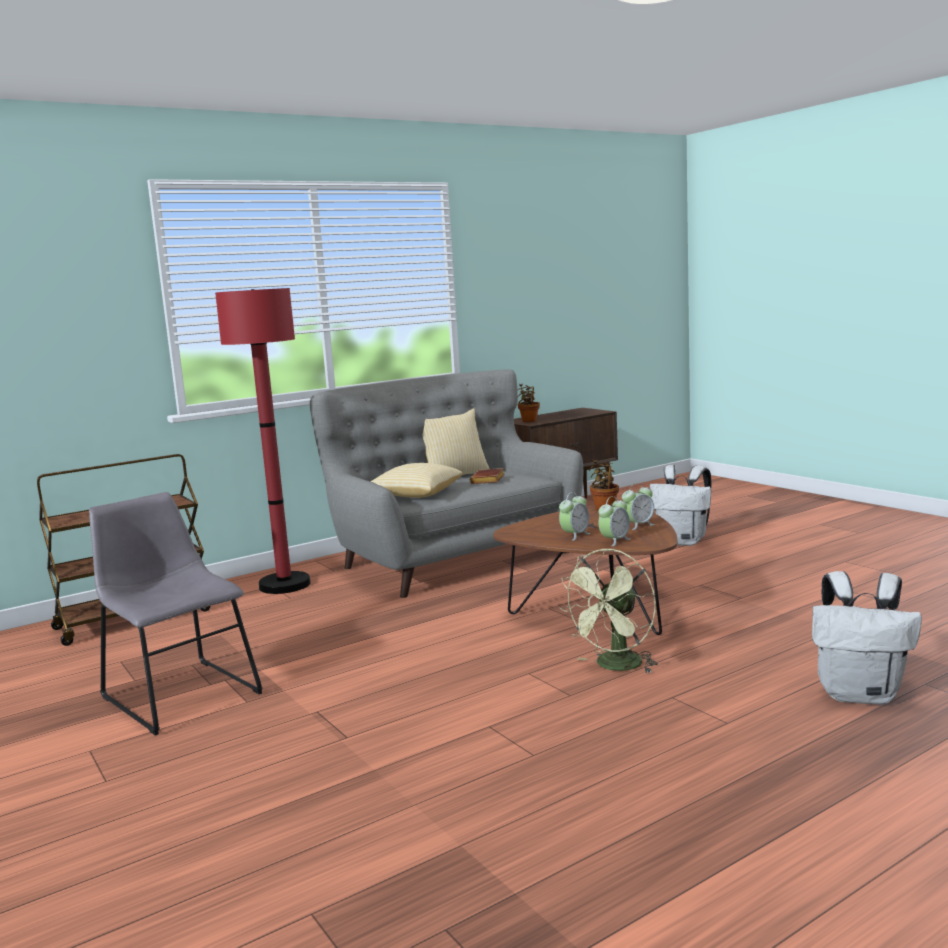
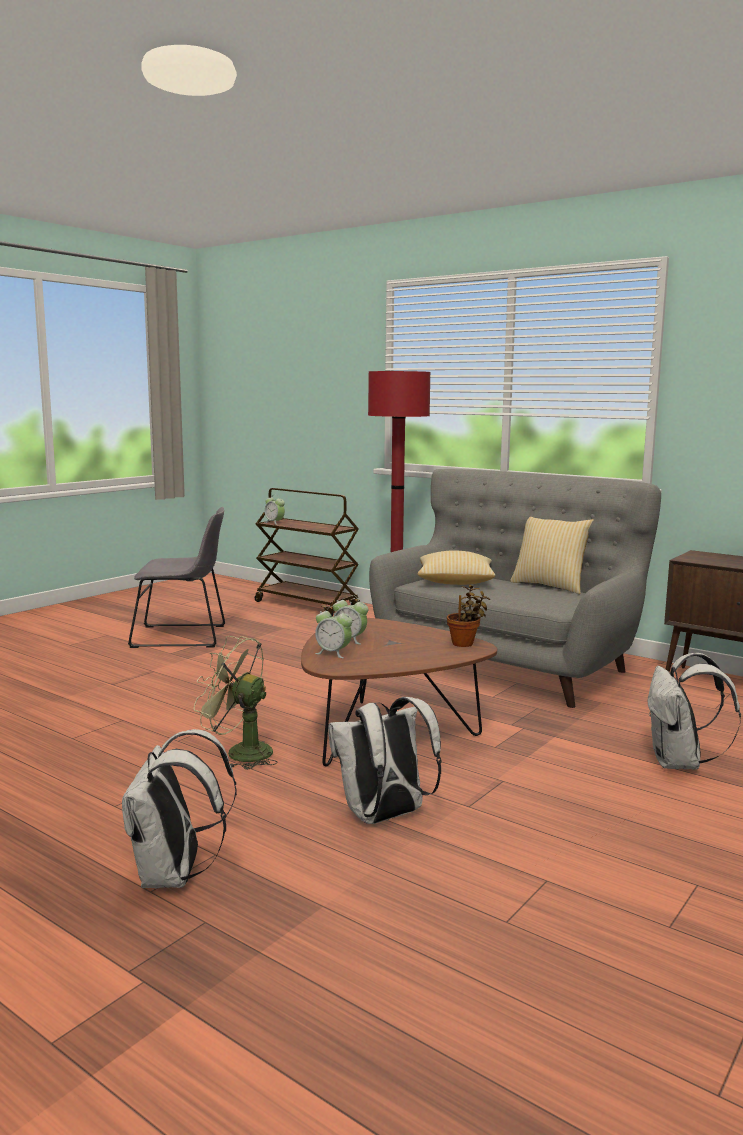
camera: 70 degrees right, 0 degrees up
grey chair [89,492,263,736] -> grey chair turned 60 degrees clockwise [128,507,225,648]
brown book [470,468,505,484] -> none
potted plant [517,383,540,422] -> none
alarm clock [622,483,655,530] -> alarm clock moved to [264,494,285,525]
none -> white backpack [328,697,442,824]

